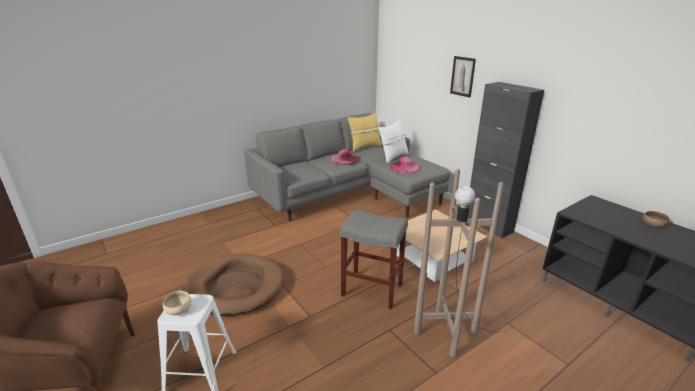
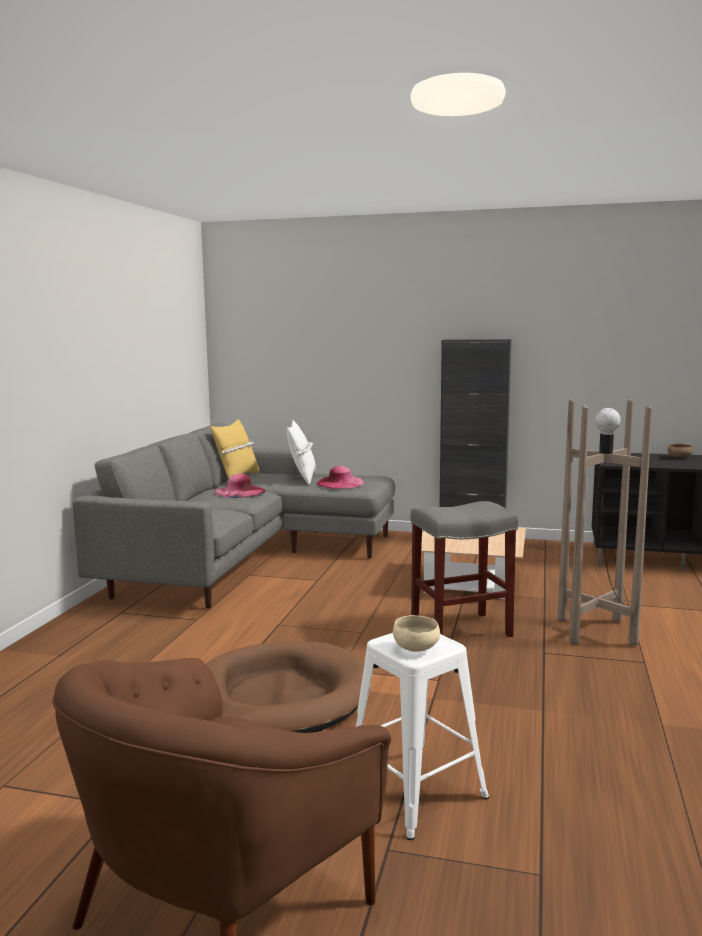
camera: 40 degrees left, 15 degrees down
picture [450,56,476,98] -> none

